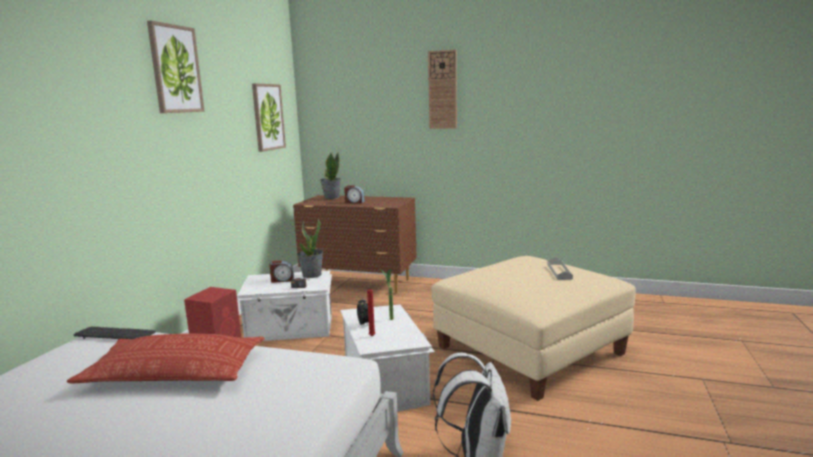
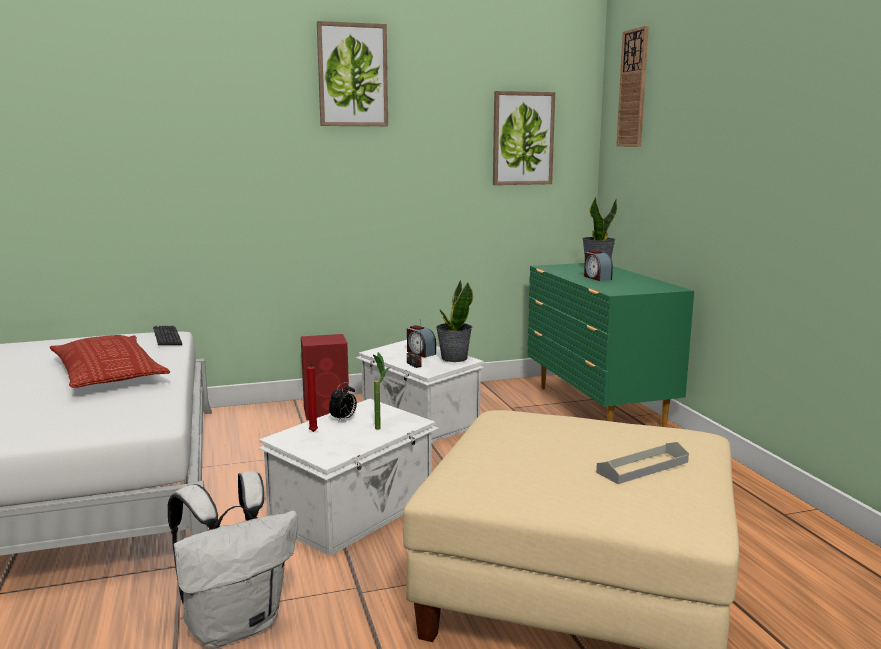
camera: 55 degrees right, 0 degrees up
brown dresser [293,195,417,293] -> green dresser [527,263,694,427]
wall clock [428,50,457,129] -> wall clock moved to [616,26,649,147]

